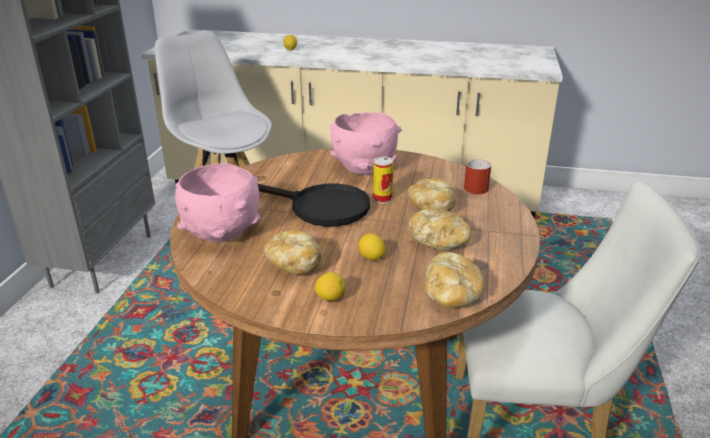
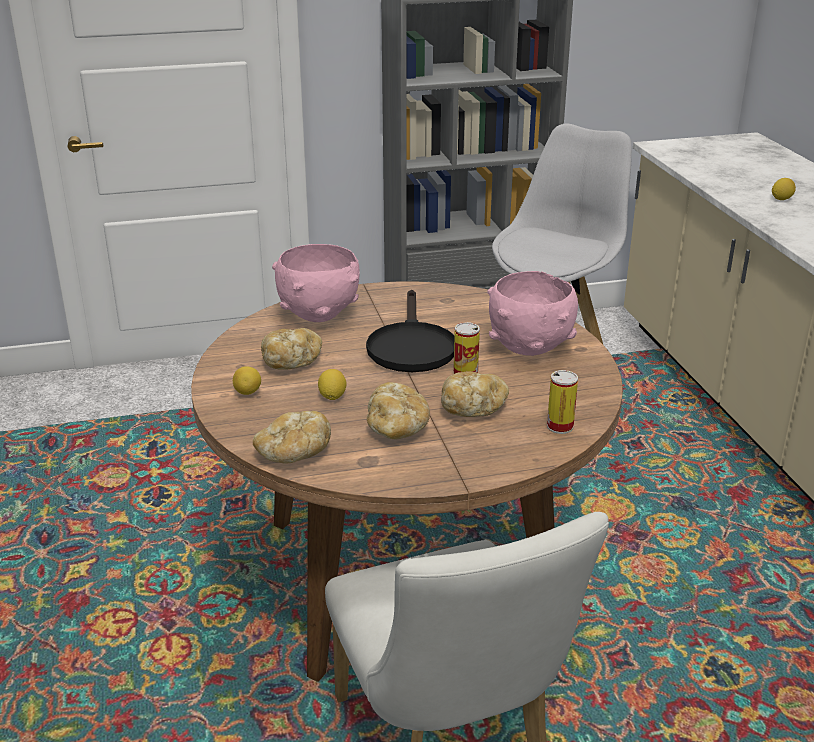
camera: 65 degrees right, 0 degrees up
red mug [464,159,491,194] -> can [547,370,578,434]

